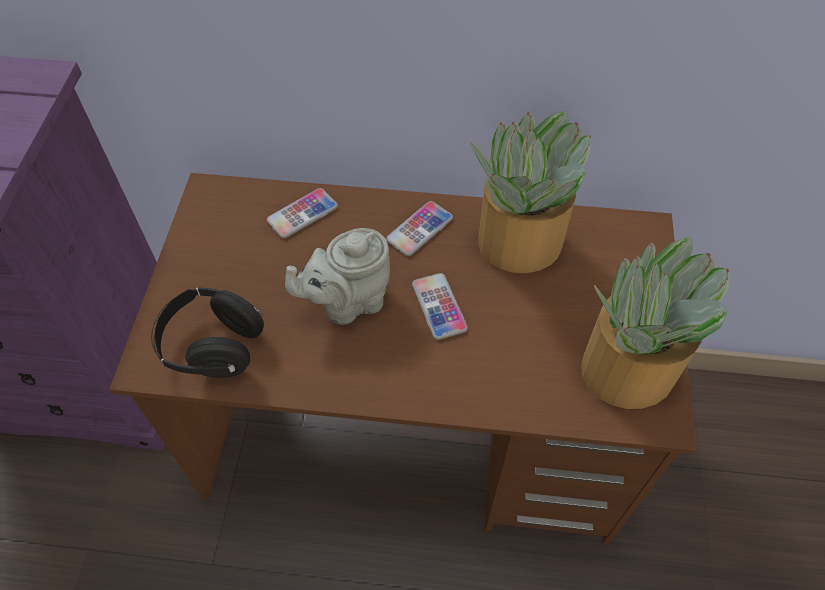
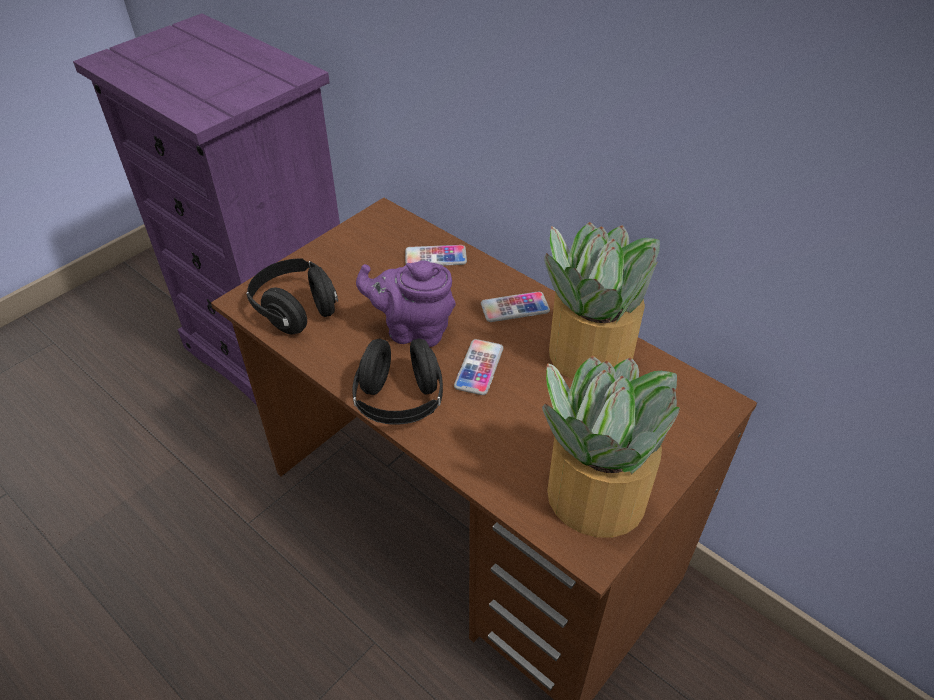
camera: 35 degrees right, 10 degrees down
grey teapot [285,228,390,324] -> purple teapot [356,260,456,347]
none -> black headphones [352,338,443,425]

